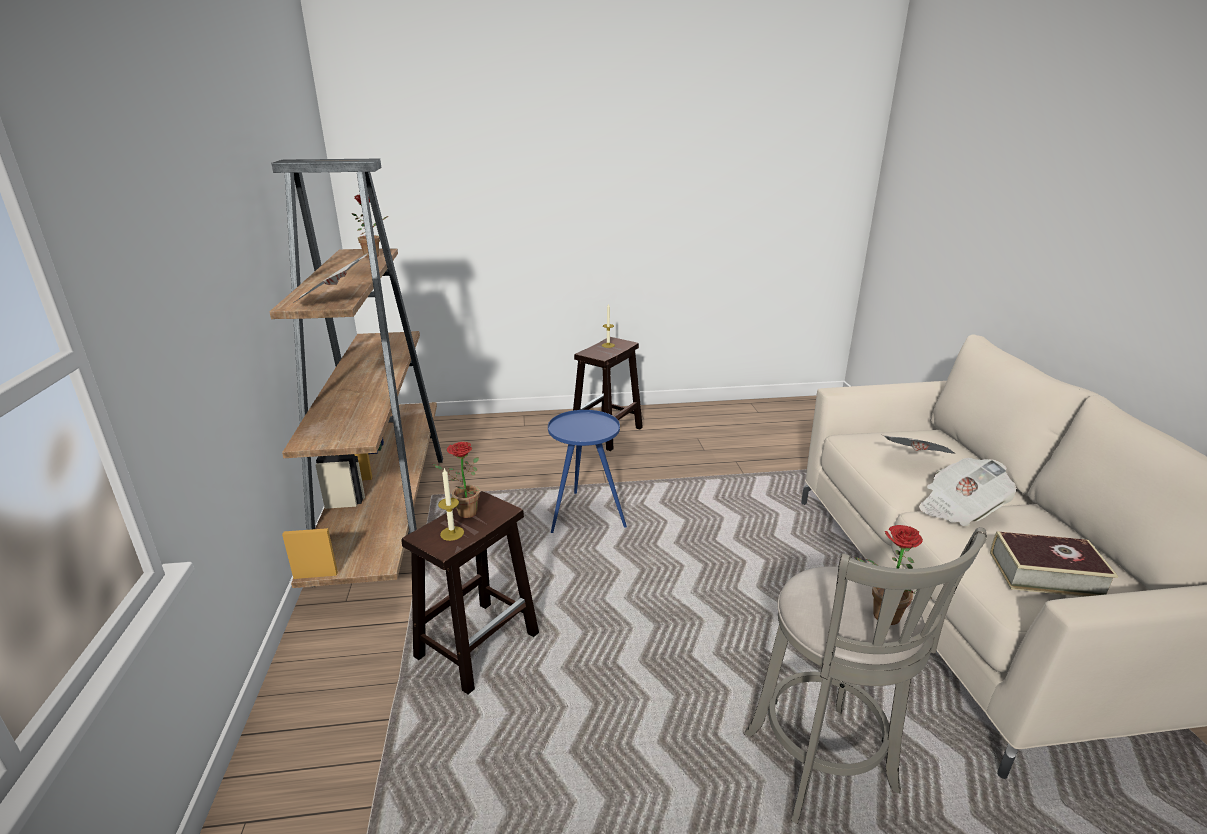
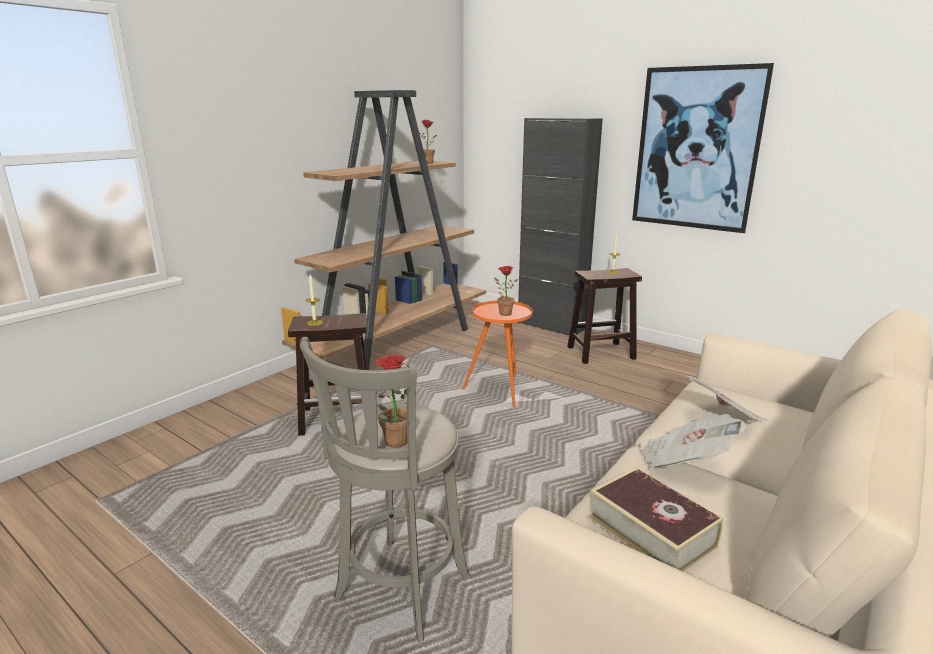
camera: 45 degrees right, 5 degrees down
newspaper [293,253,368,303] -> none
potted plant [433,442,480,518] -> potted plant moved to [494,266,518,316]
blue side table [548,410,627,533] -> orange side table [463,300,533,408]
none -> black cabinet [518,118,603,335]
none -> picture [632,63,774,233]

